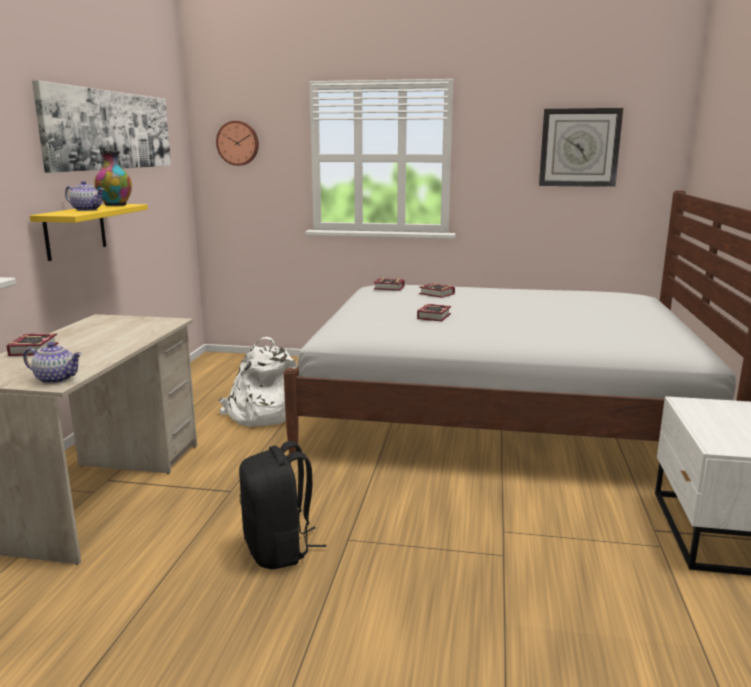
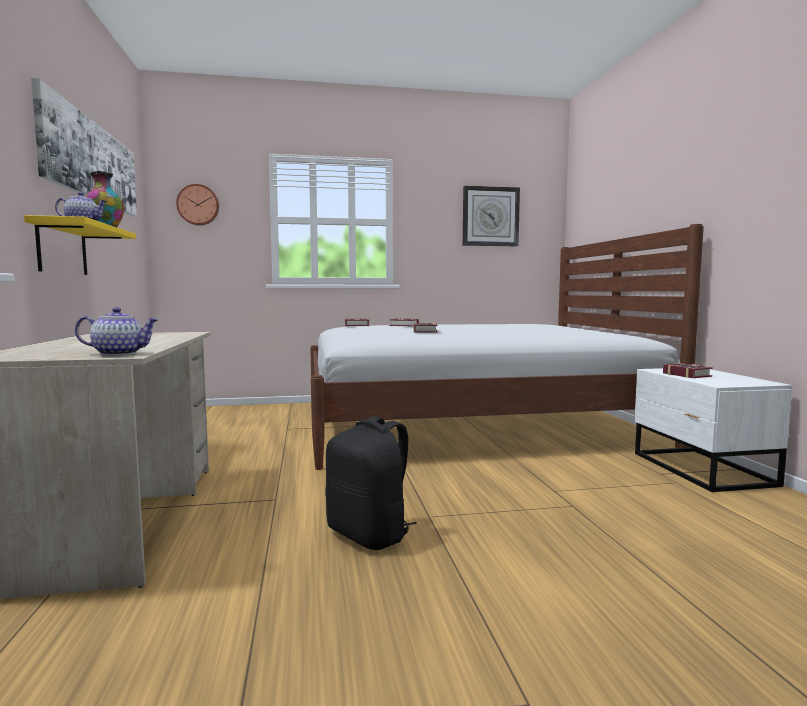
camera: 20 degrees left, 10 degrees down
book [6,333,59,356] -> book moved to [663,363,713,378]
white backpack [219,337,297,427] -> none

